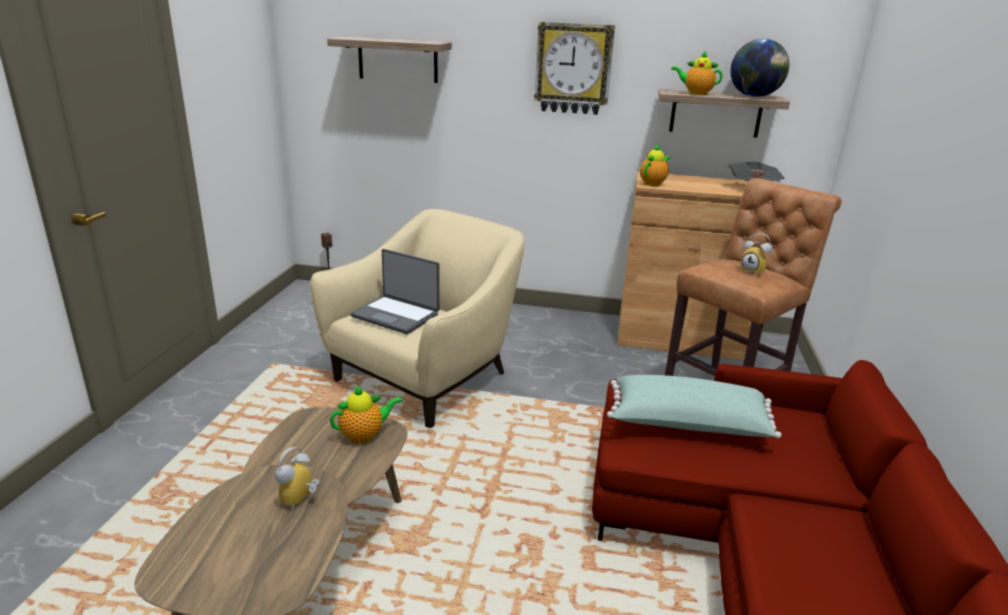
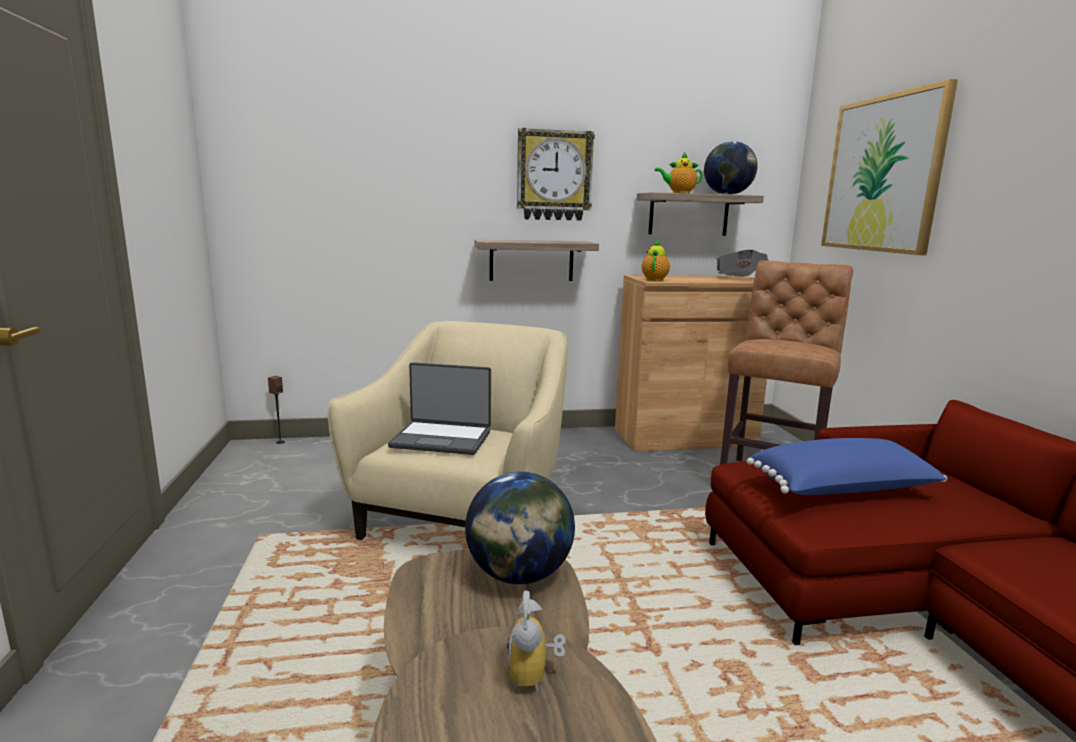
camera: 20 degrees left, 10 degrees down
shelf [327,37,452,83] -> shelf moved to [474,239,599,281]
teapot [330,385,403,444] -> globe [465,472,575,584]
green pillow [607,375,781,438] -> blue pillow [747,438,947,495]
alarm clock [740,234,773,275] -> none
none -> picture [821,79,958,255]

